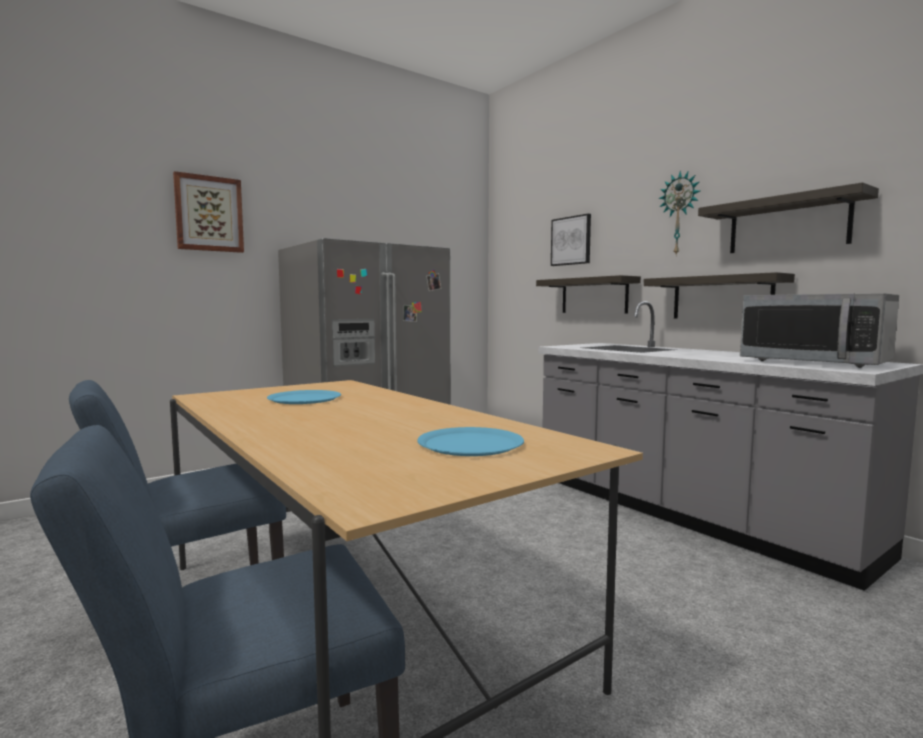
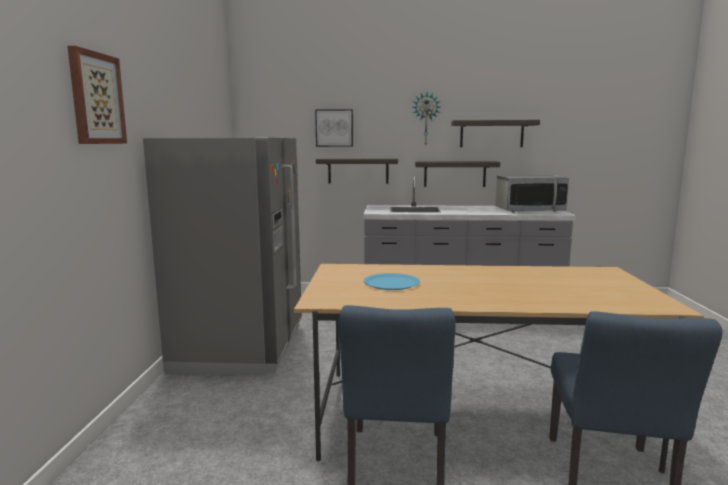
camera: 50 degrees left, 5 degrees up
blue plate [417,427,524,456] -> none

